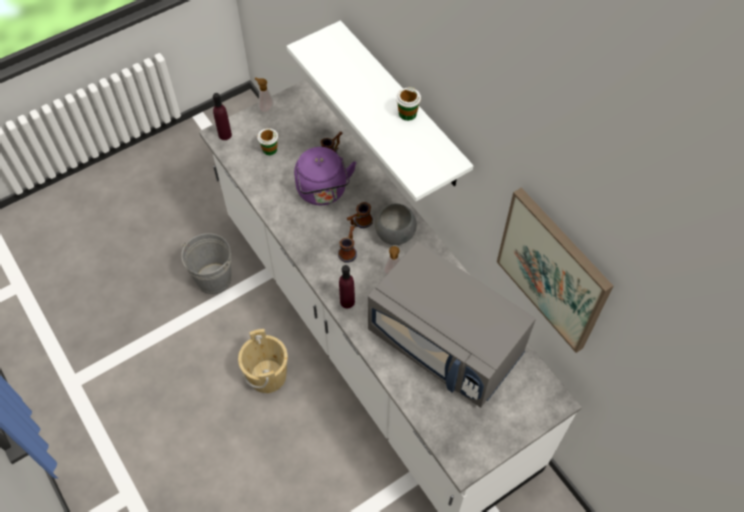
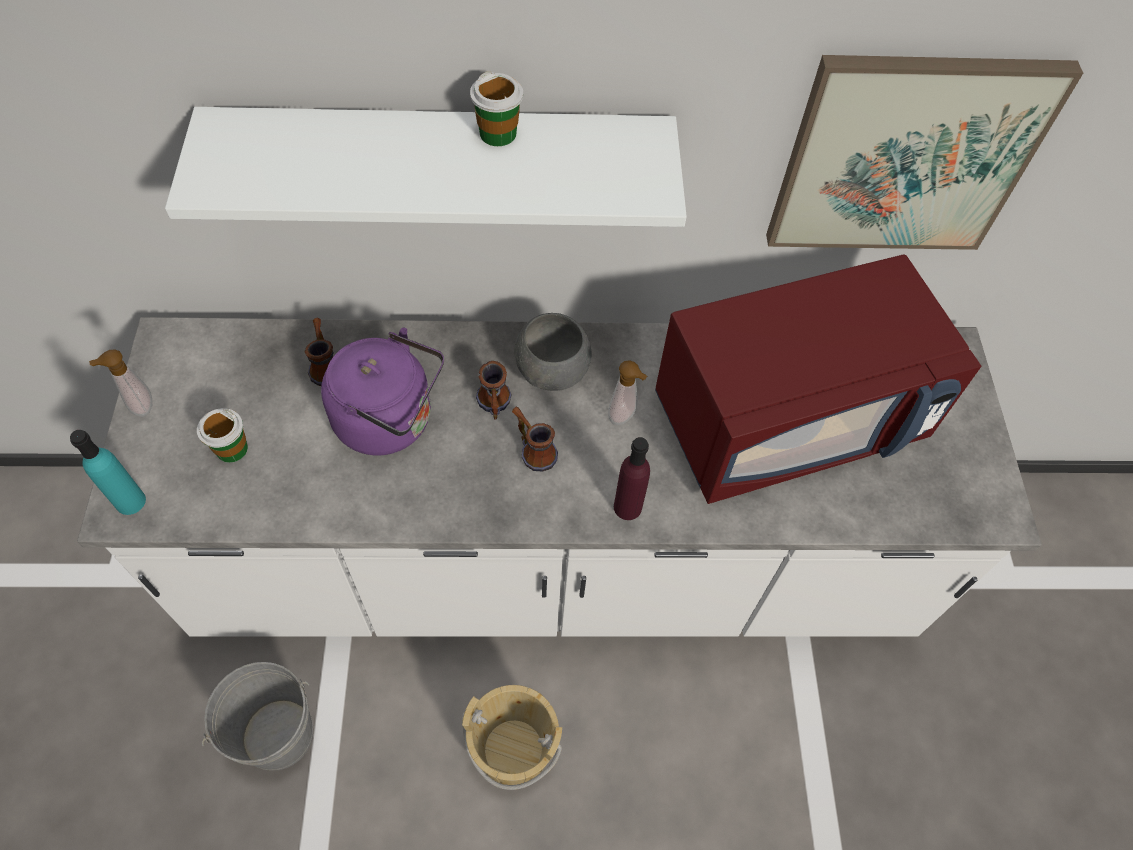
camera: 60 degrees left, 0 degrees up
purple bottle [213,93,232,140] -> turquoise bottle [70,430,146,515]
grey microwave [368,242,536,408] -> red microwave [655,254,981,504]

